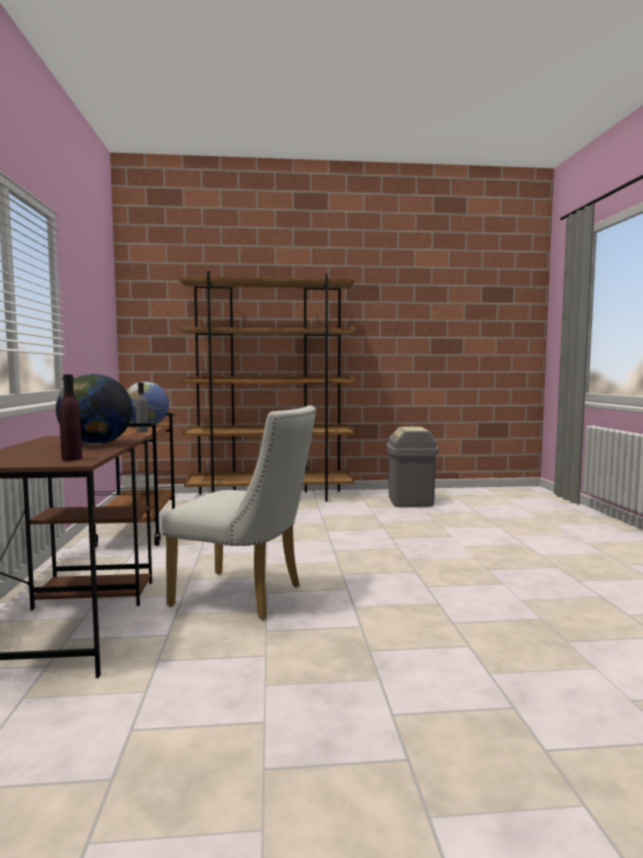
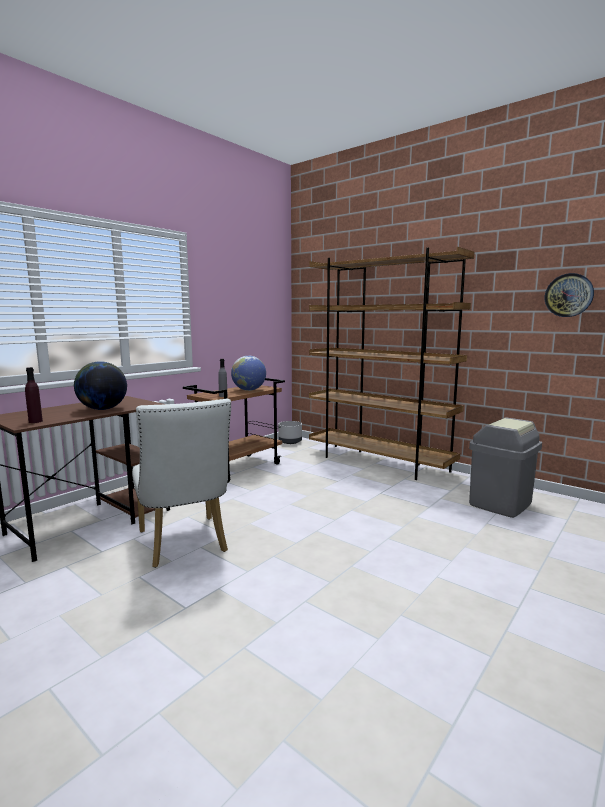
camera: 45 degrees right, 5 degrees up
none -> wall clock [545,273,594,317]

